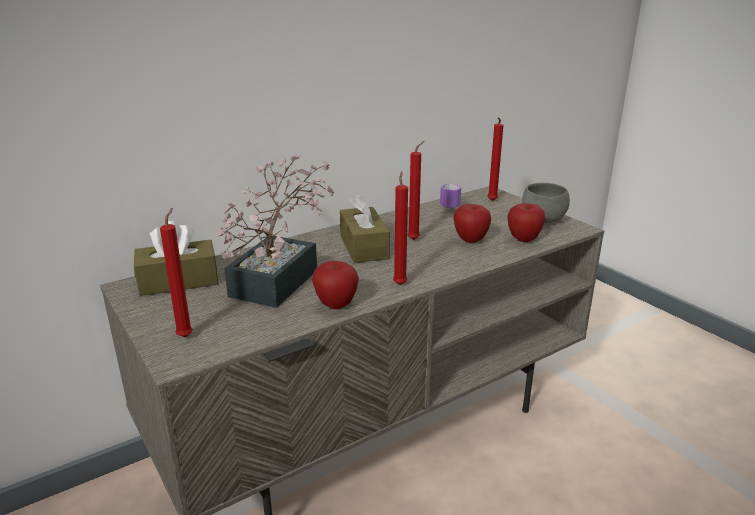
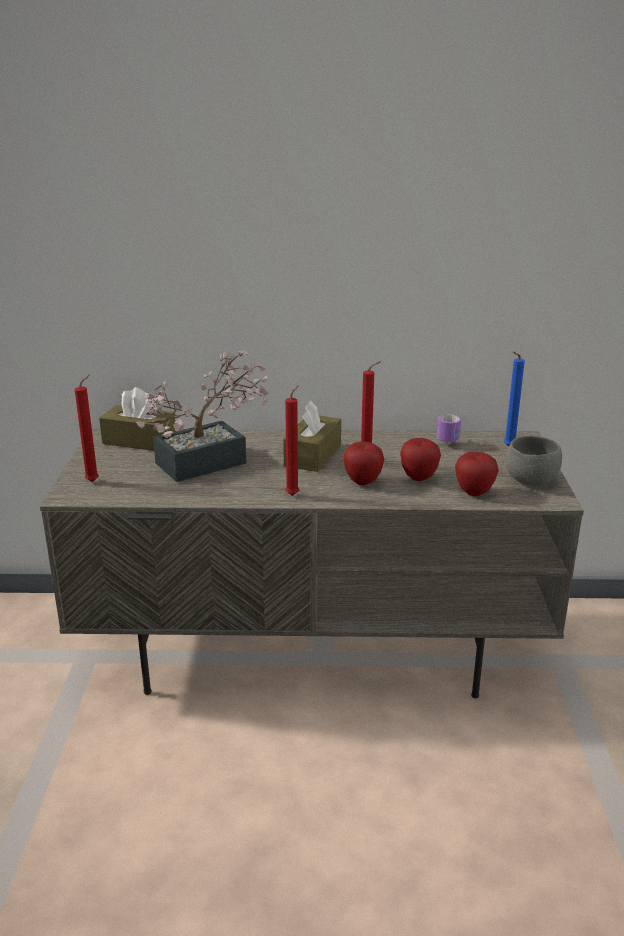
camera: 35 degrees right, 0 degrees up
apple [312,261,359,309] -> apple moved to [344,442,384,485]
red candle [487,118,503,201] -> blue candle [504,352,525,446]

